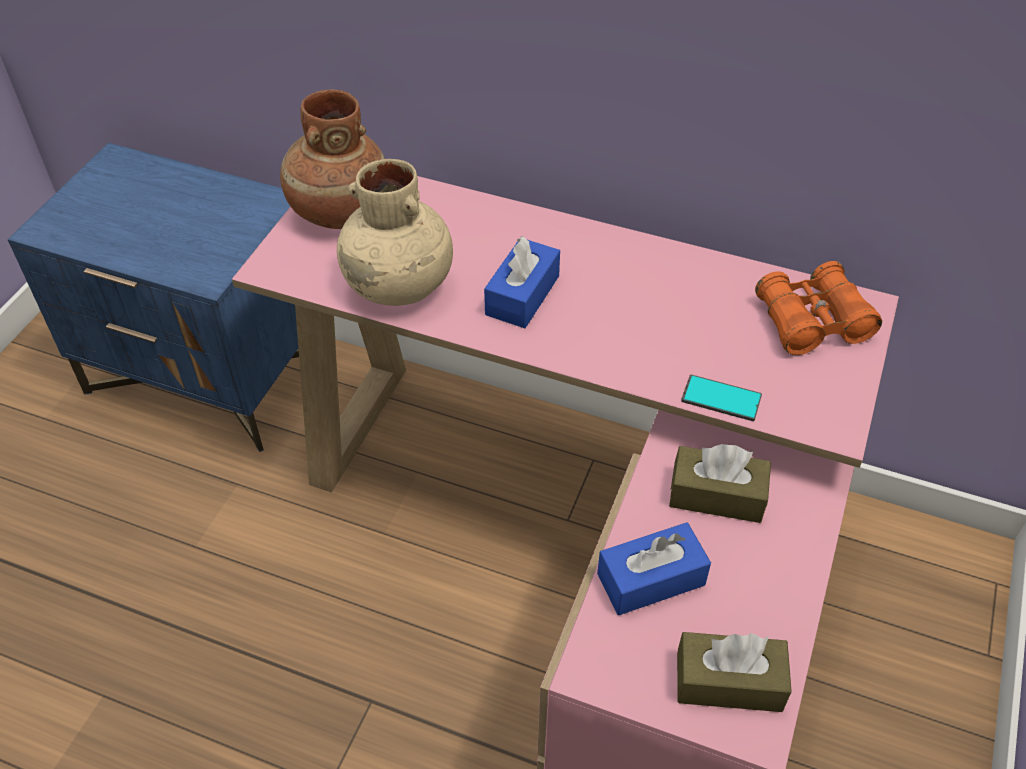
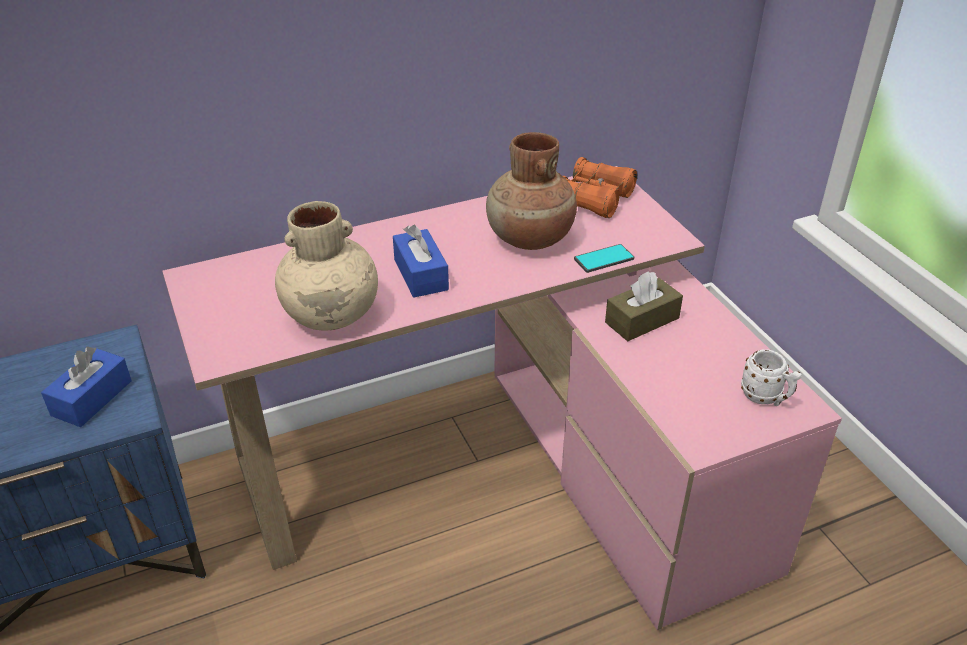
camera: 45 degrees left, 10 degrees down
brown vase [280,90,385,229] -> brown vase moved to [486,132,577,250]
blue tissue box [597,522,711,615] -> blue tissue box moved to [41,346,132,427]
brown tissue box [677,632,792,712] -> white mug [741,350,802,406]

